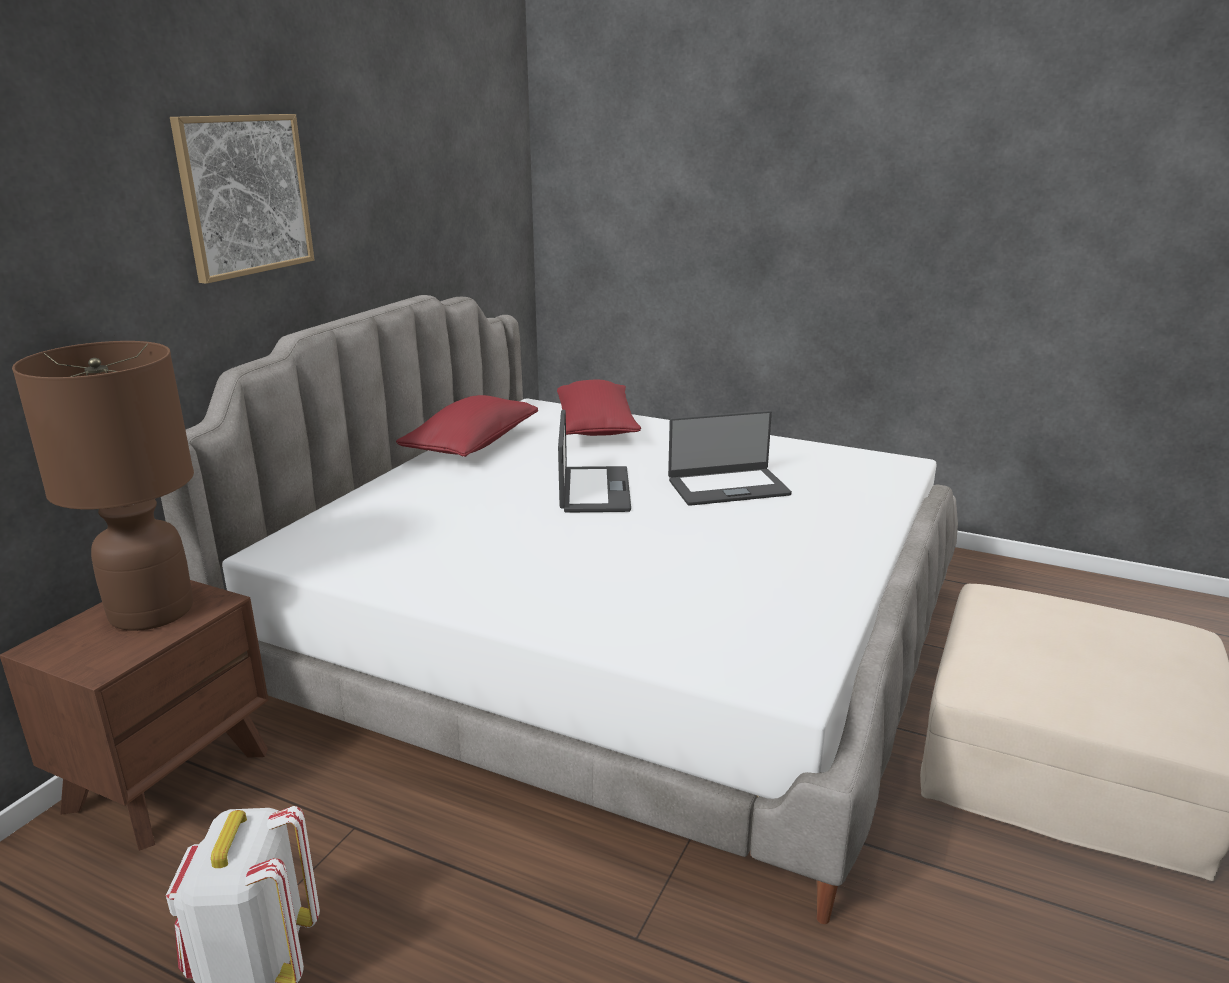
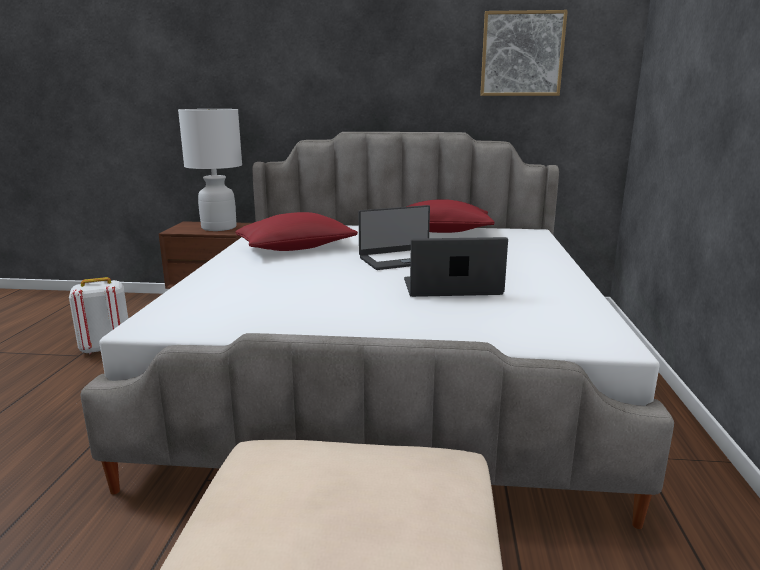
camera: 70 degrees right, 5 degrees down
brown table lamp [12,341,194,631] -> white table lamp [178,109,242,231]
picture [170,114,314,284] -> picture moved to [480,10,568,96]
red pillow [557,380,641,436] -> red pillow moved to [236,212,358,251]
laptop [668,410,792,506] -> laptop turned 120 degrees clockwise [404,237,508,297]

